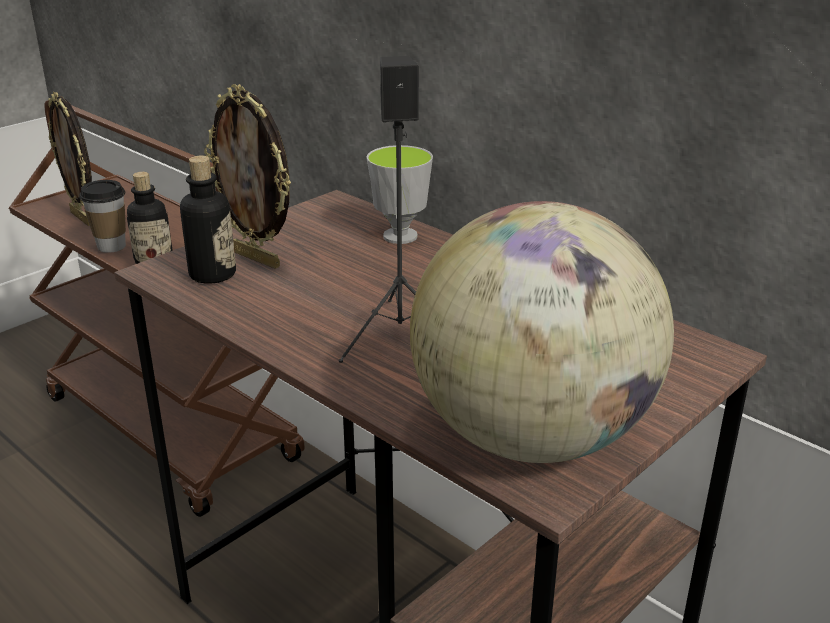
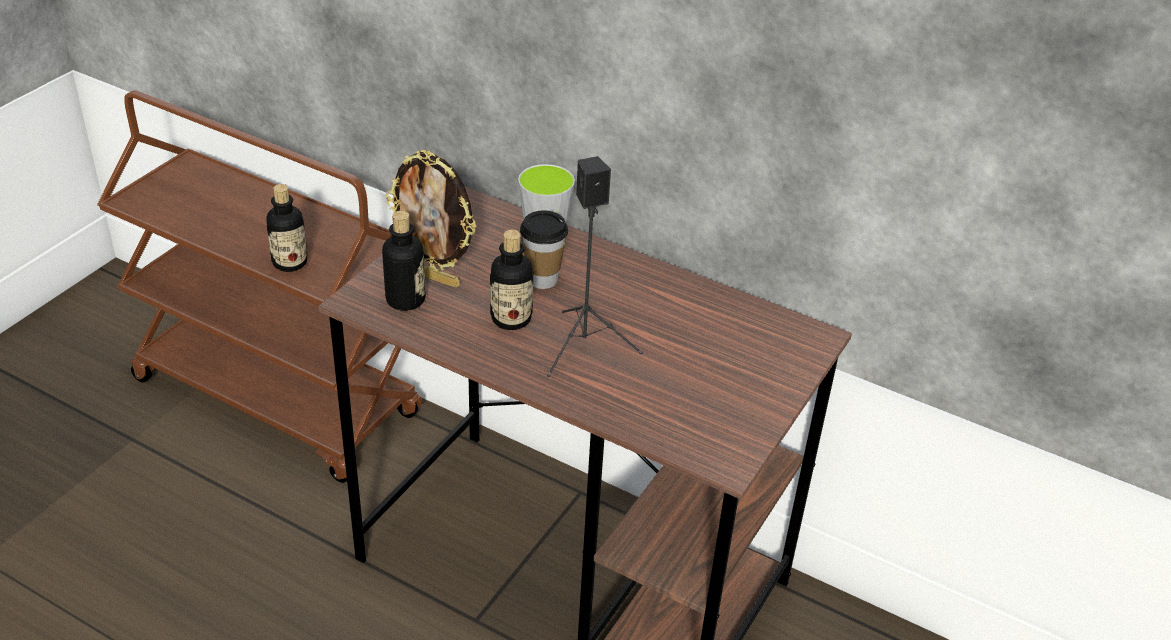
camera: 15 degrees left, 10 degrees up
picture frame [48,92,92,226] -> none
cup [79,180,126,253] -> cup moved to [520,211,568,289]
globe [410,201,674,463] -> none
none -> bottle [490,229,533,330]

